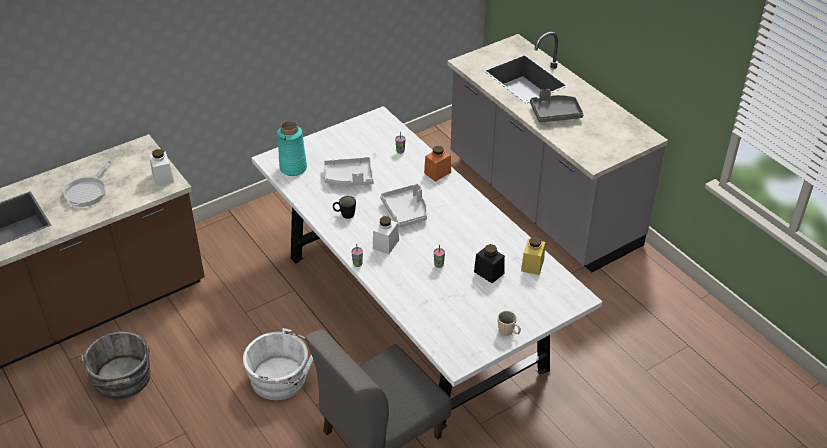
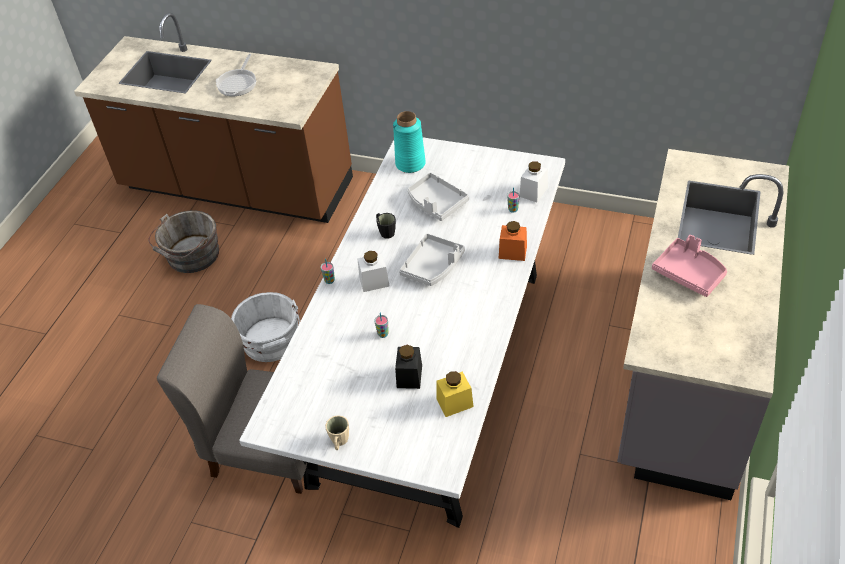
camera: 55 degrees right, 5 degrees up
frying pan [63,160,112,207] -> frying pan turned 60 degrees counterclockwise [216,54,256,96]
white jar [149,149,174,186] -> white jar moved to [519,161,548,202]
grey tray [530,89,583,122] -> pink tray [652,235,727,297]

